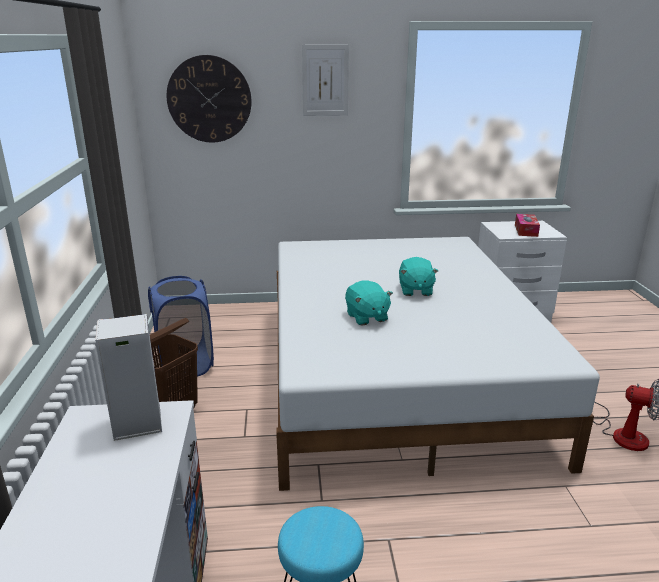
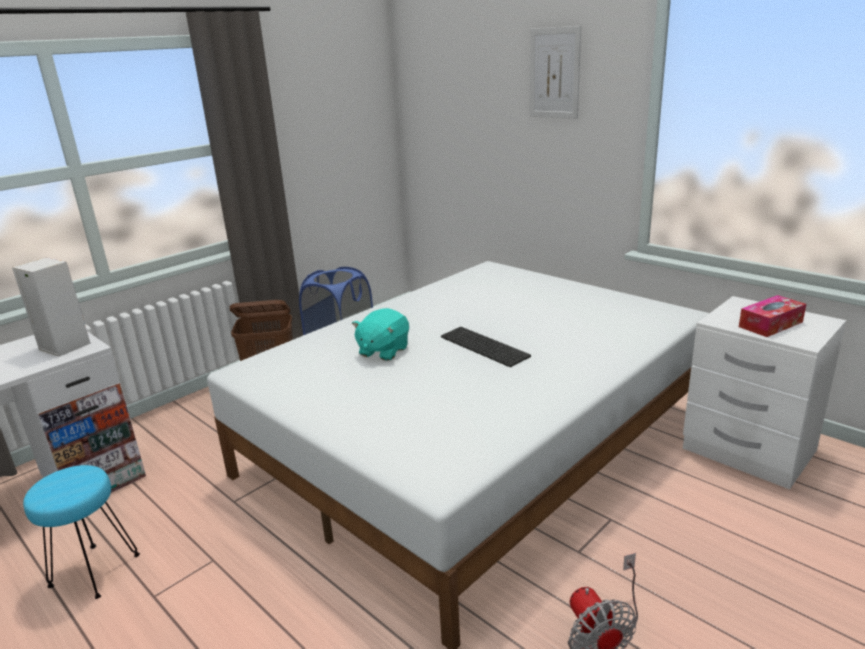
camera: 50 degrees right, 0 degrees up
wall clock [167,55,252,143] -> none
turquoise plush toy [399,257,438,296] -> keyboard [441,327,531,367]

